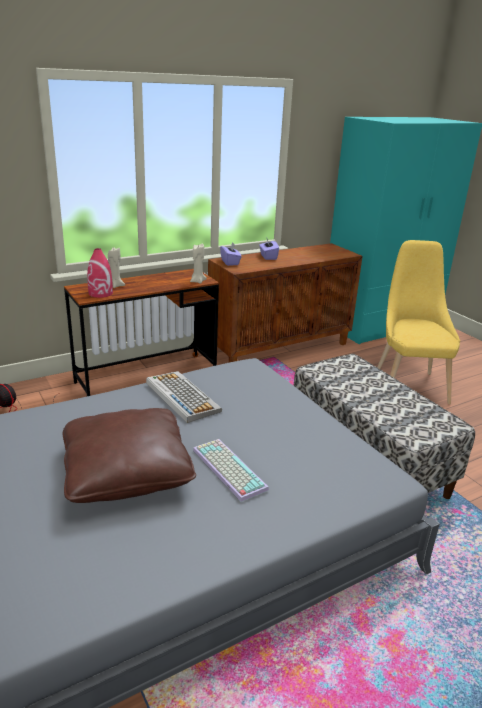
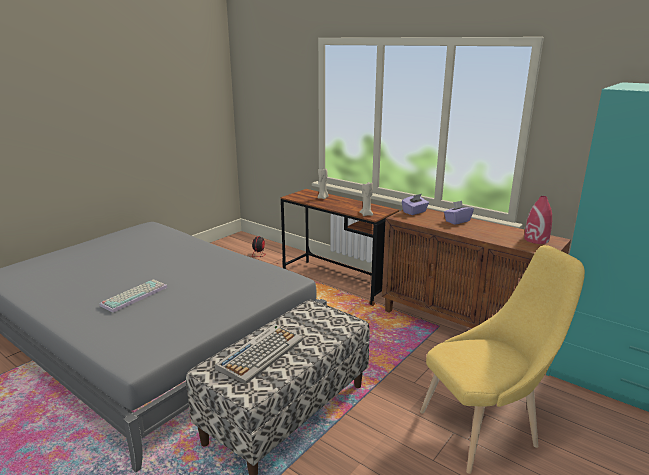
camera: 70 degrees right, 5 degrees down
brown pillow [63,408,196,503] -> none
red vase [87,248,113,298] -> red vase moved to [524,196,552,244]
keyboard [146,371,222,423] -> keyboard moved to [215,324,303,385]

